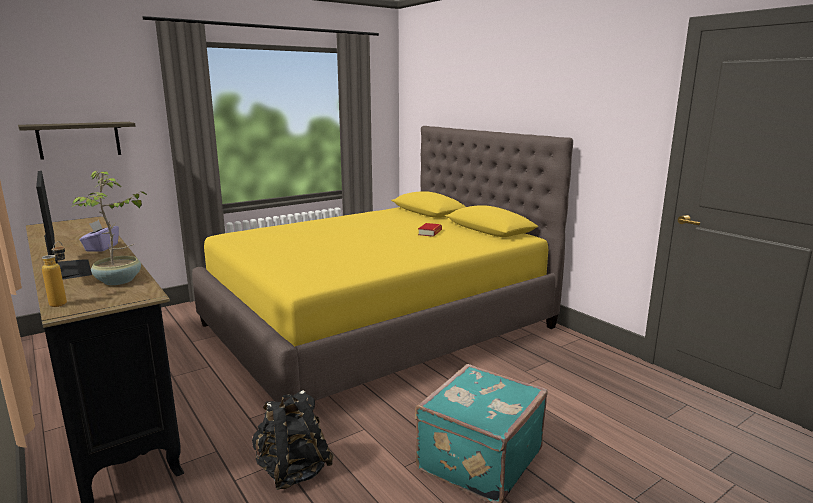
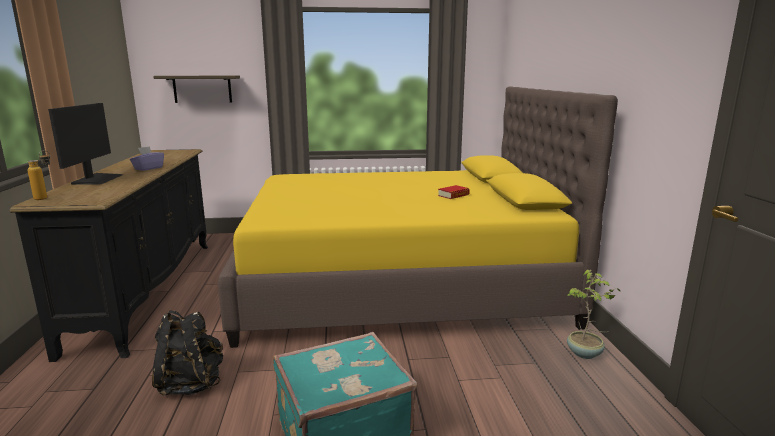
camera: 30 degrees right, 0 degrees up
potted plant [72,171,148,285] -> potted plant moved to [567,270,620,359]

